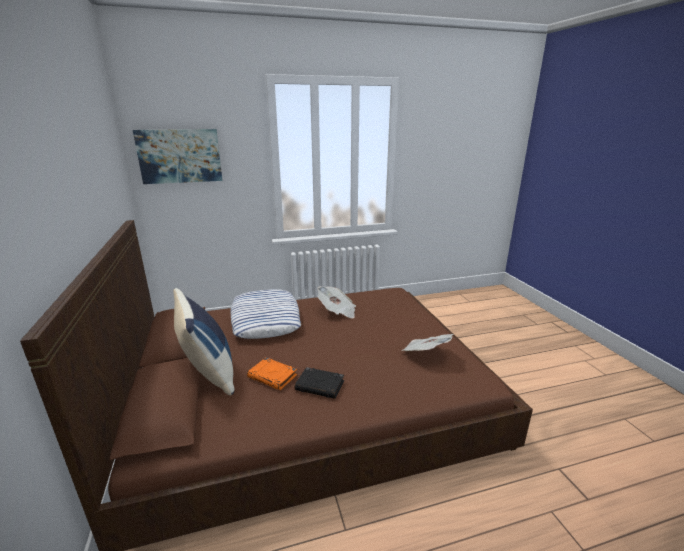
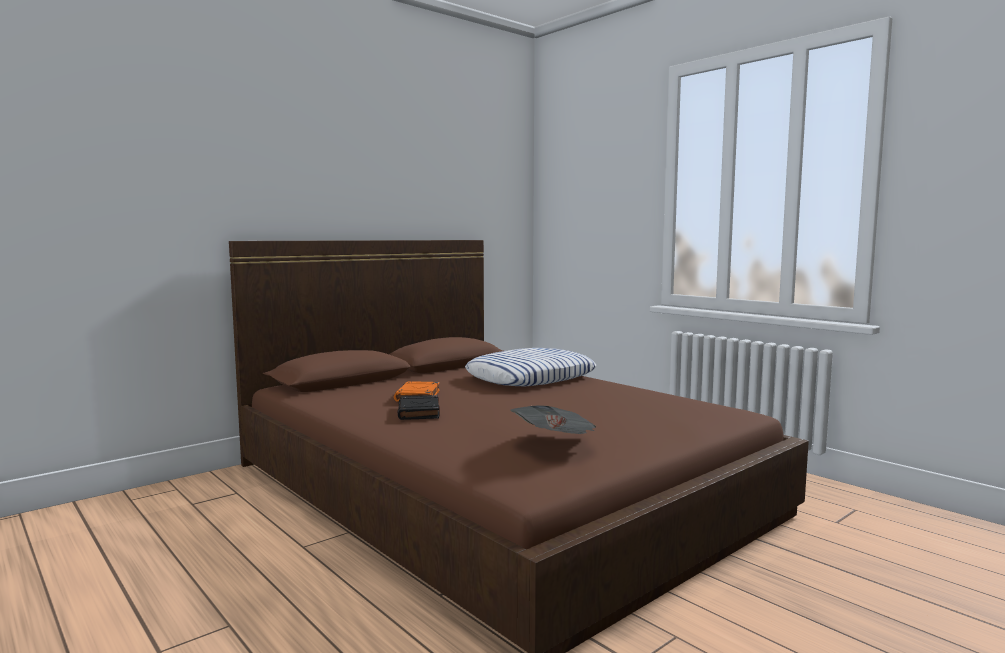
camera: 65 degrees right, 15 degrees down
picture [133,129,223,184] -> none
blue pillow [173,288,234,395] -> none
newspaper [317,286,356,319] -> none

